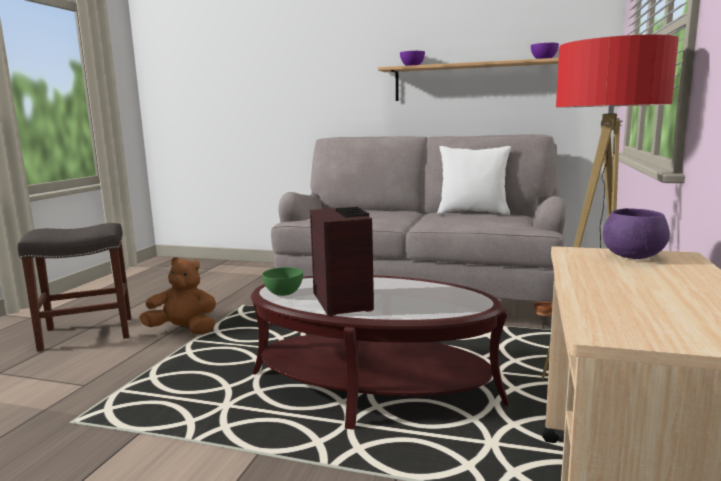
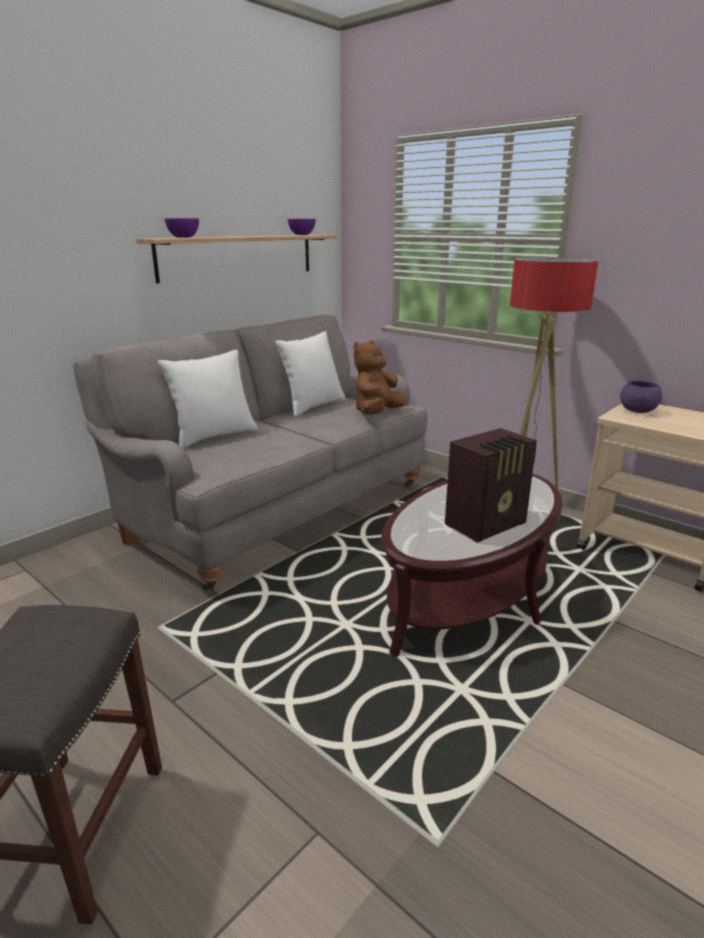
camera: 65 degrees left, 10 degrees up
brown plush toy [139,257,216,334] -> brown plush toy moved to [354,340,405,415]
green bowl [262,267,303,296] -> none
radio [310,207,374,316] -> radio turned 135 degrees clockwise [445,428,537,543]
none -> white pillow [158,350,258,449]

